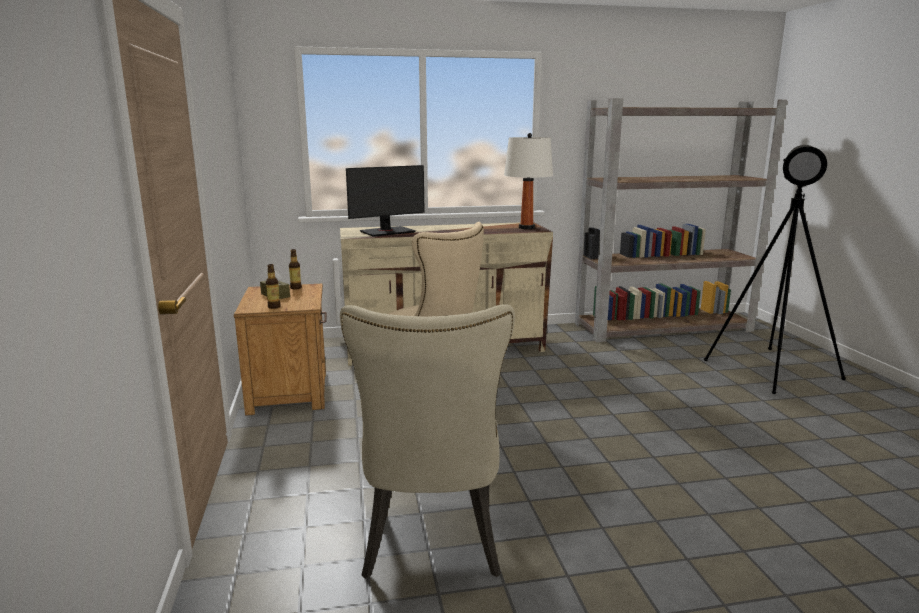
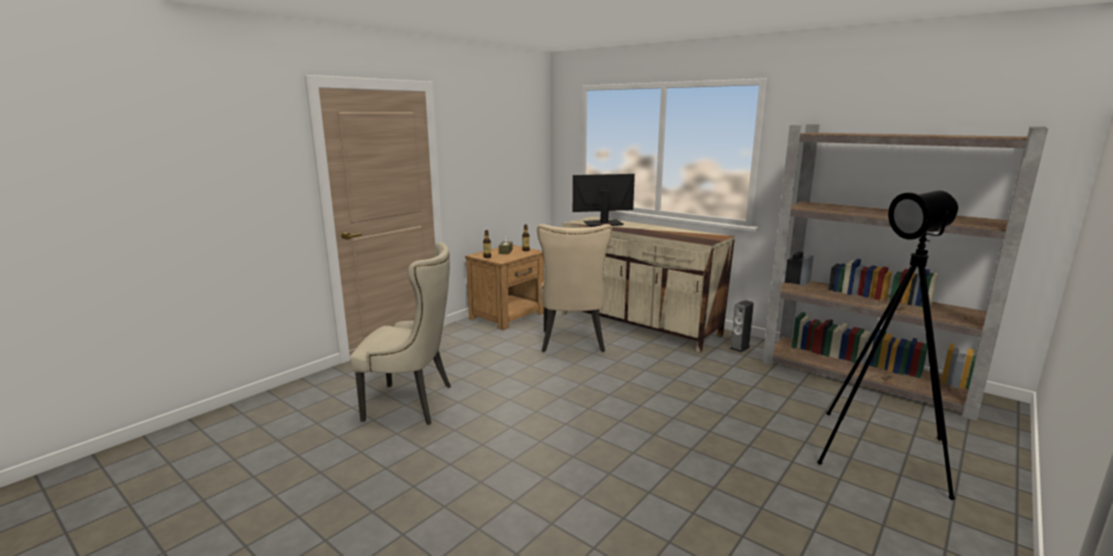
camera: 50 degrees right, 0 degrees up
beige chair [340,304,515,579] -> beige chair turned 135 degrees counterclockwise [351,242,451,425]
monitor [346,165,425,237] -> monitor turned 150 degrees clockwise [573,174,635,227]
white table lamp [504,133,553,229] -> none
none -> speaker [730,300,754,353]

